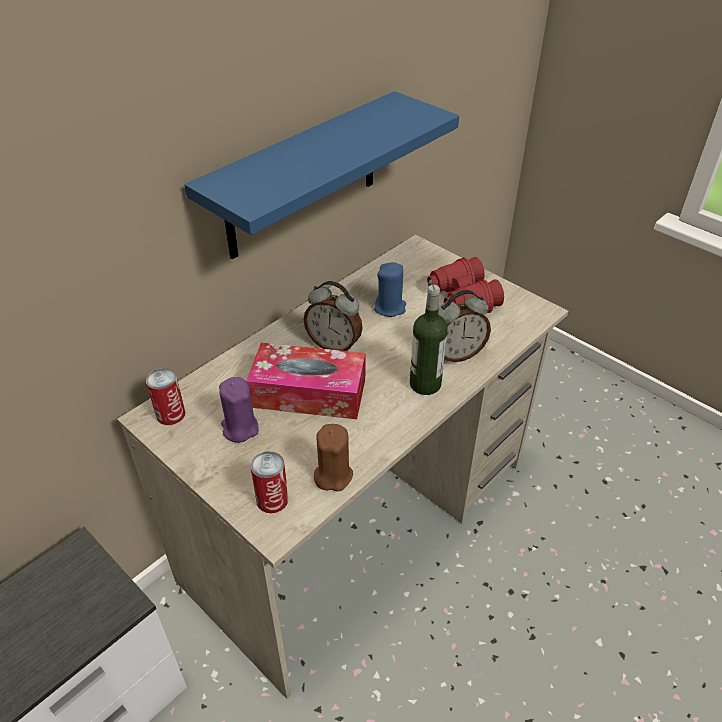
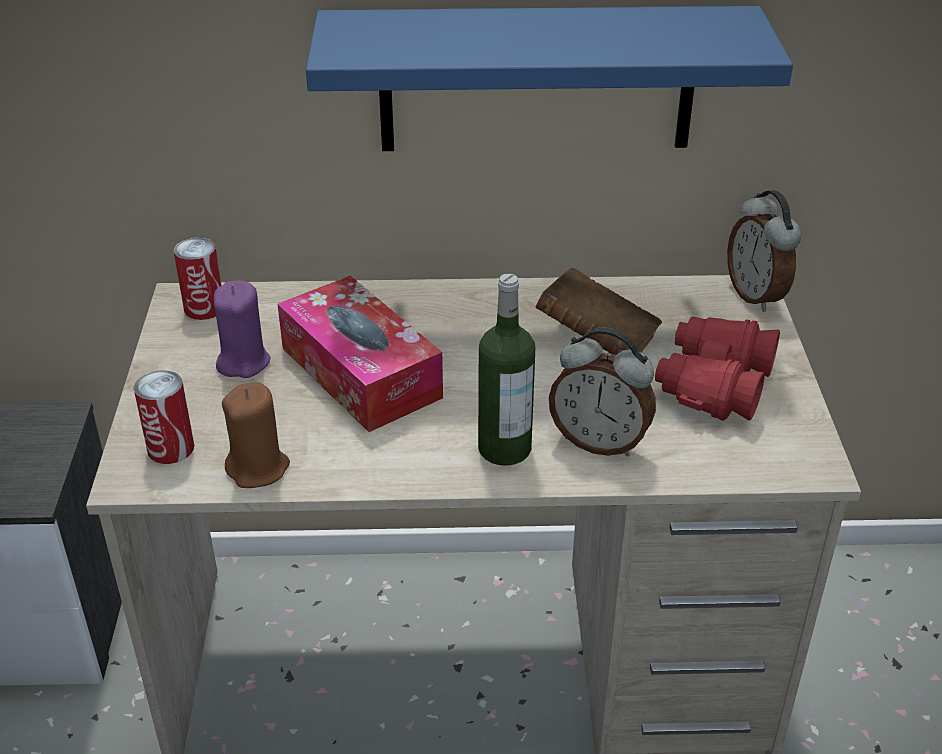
camera: 45 degrees right, 5 degrees down
alarm clock [304,281,363,351] -> alarm clock moved to [727,190,801,312]
blue candle [374,262,406,317] -> brown book [536,267,662,355]

